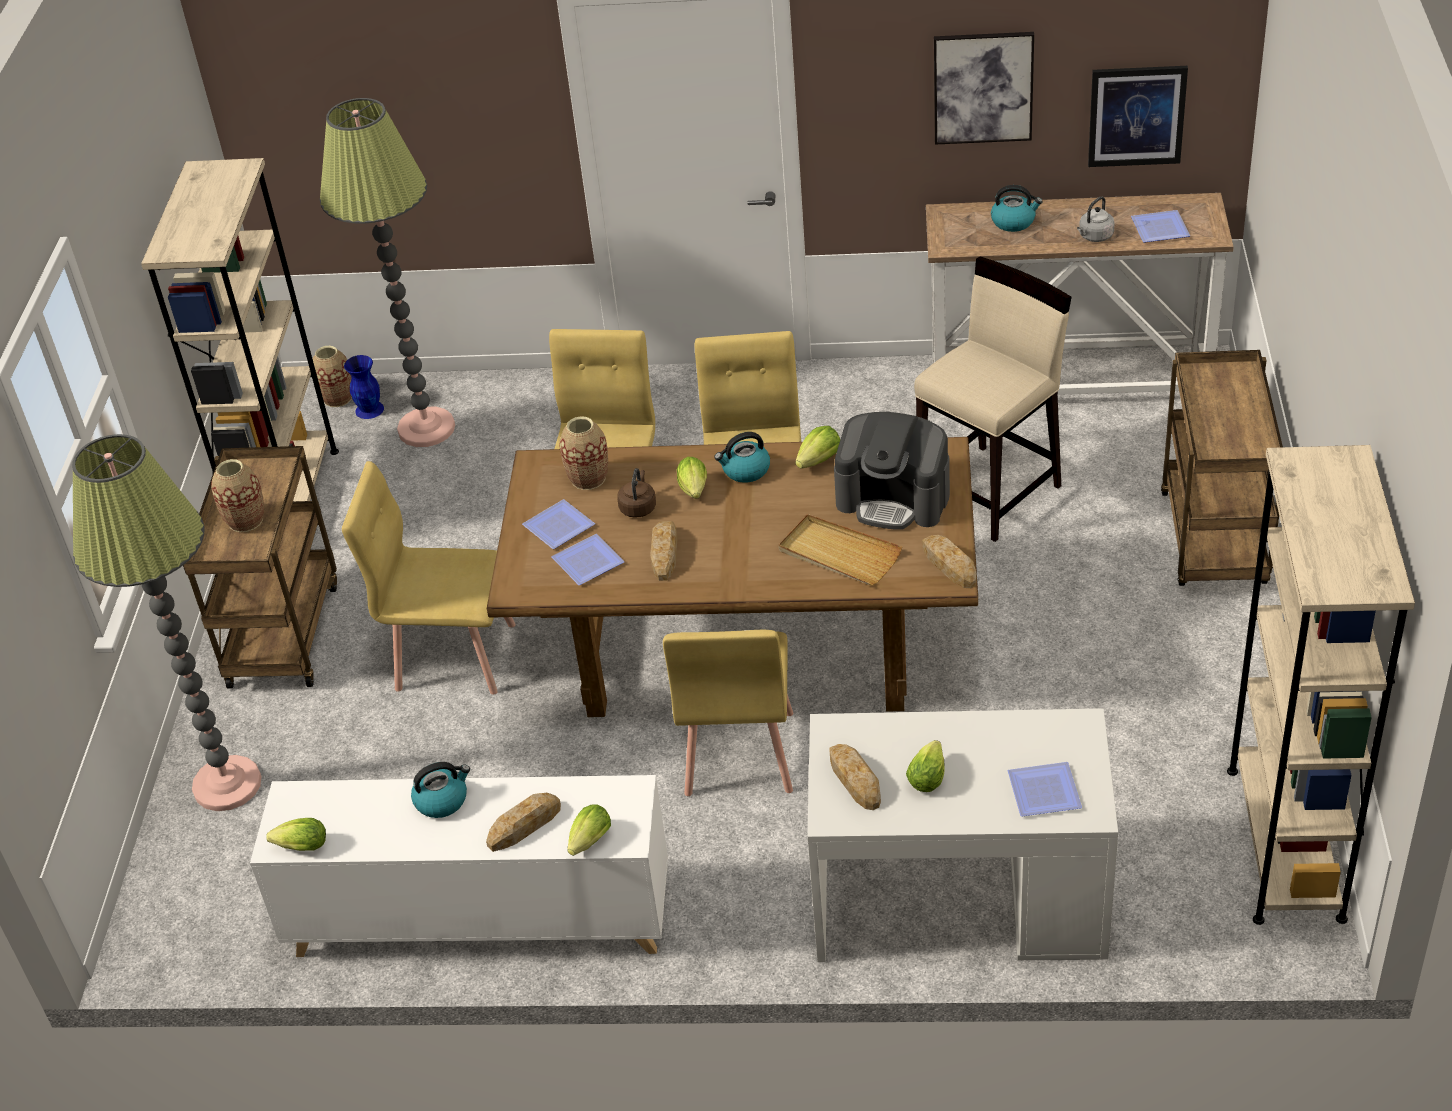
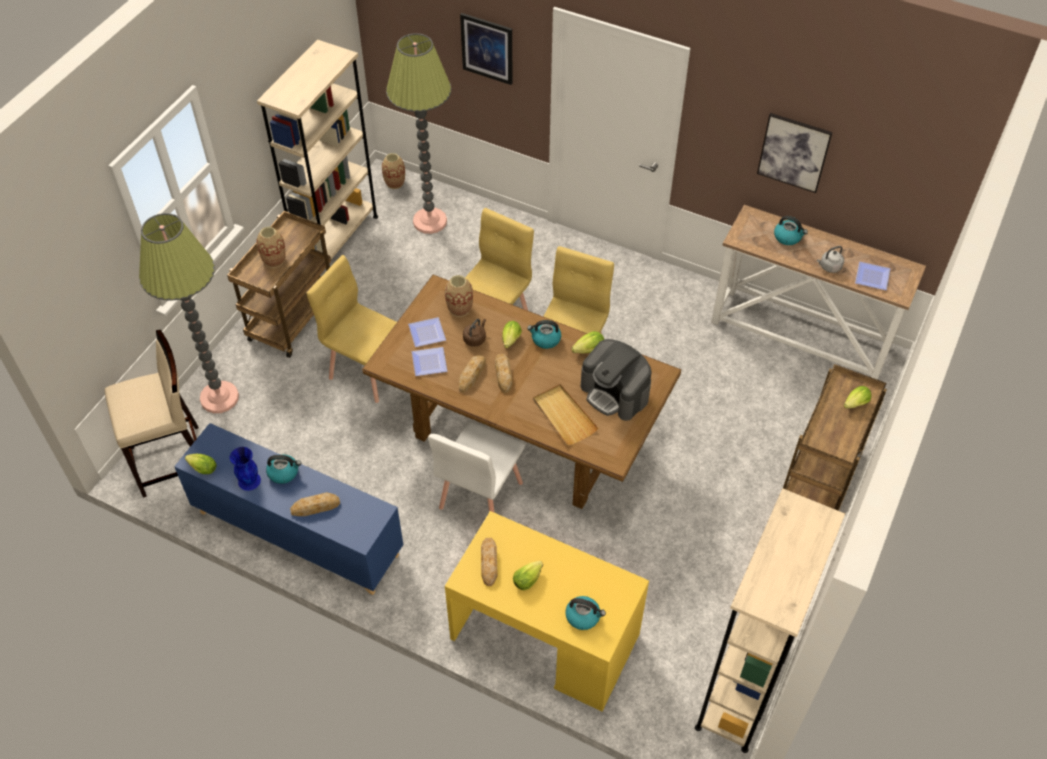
camera: 20 degrees right, 10 degrees up
white cabinet [250,775,668,957] -> blue cabinet [174,423,404,595]
blue vase [344,355,384,419] -> blue vase moved to [230,447,261,491]
lettuce [567,804,611,856] -> lettuce moved to [844,386,871,409]
yellow chair [663,630,793,796] -> white chair [428,422,525,512]
white desk [807,708,1118,962] -> yellow desk [445,511,649,711]
beige stool [914,256,1072,542] -> beige stool moved to [105,330,199,498]
bread [922,535,976,588] -> bread moved to [495,354,512,393]
plate [1008,762,1082,816] -> kettle [565,596,606,630]
picture [1088,66,1188,167] -> picture moved to [460,13,513,85]

